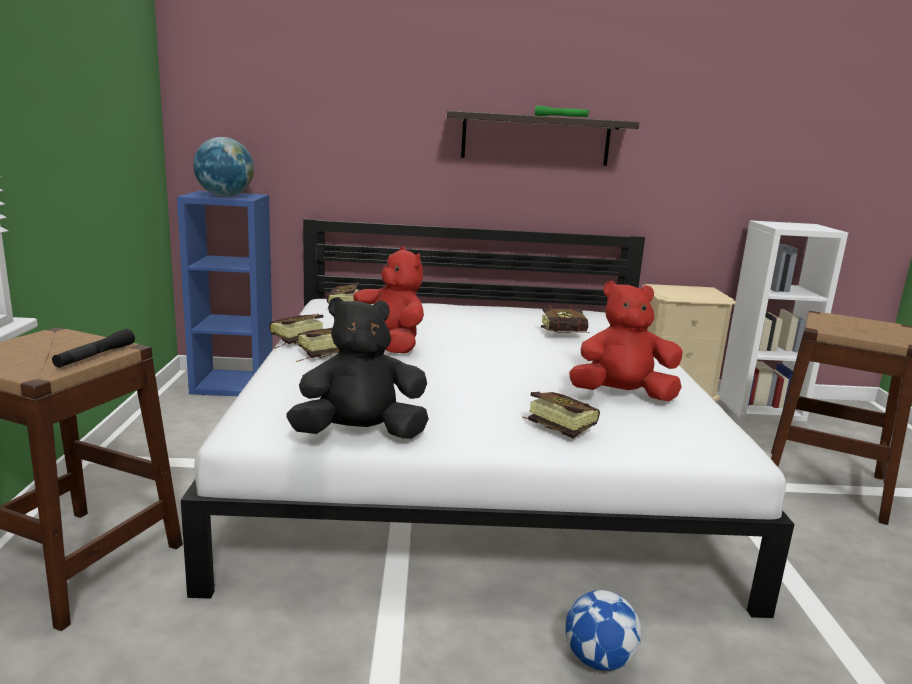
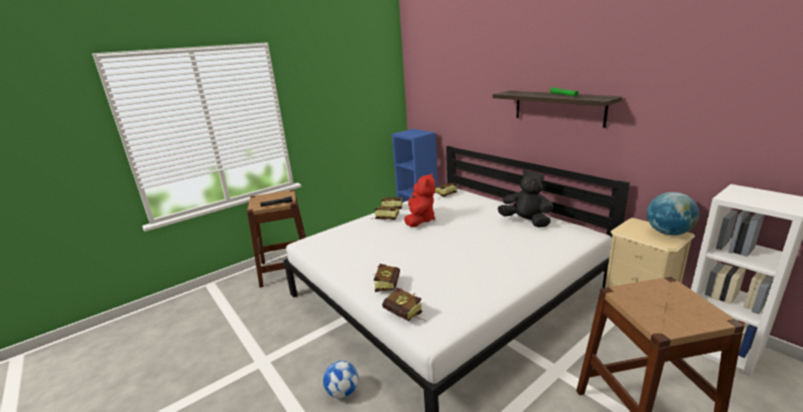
camera: 55 degrees right, 5 degrees up
globe [193,137,254,197] -> globe moved to [647,192,699,235]
black plush toy [286,297,429,439] -> black plush toy moved to [498,170,553,228]
book [541,306,589,333] -> book moved to [382,287,426,321]
red plush toy [569,281,682,401] -> none

